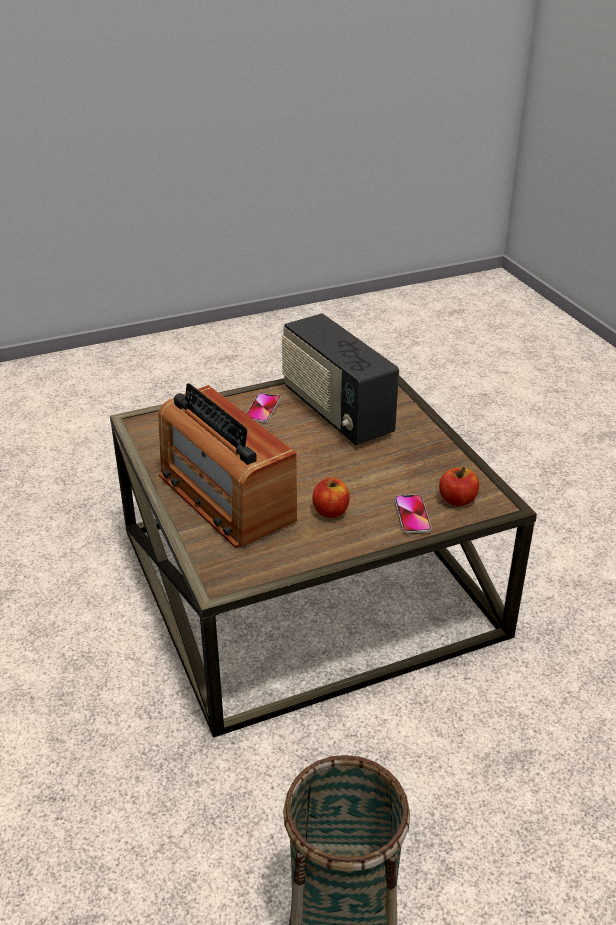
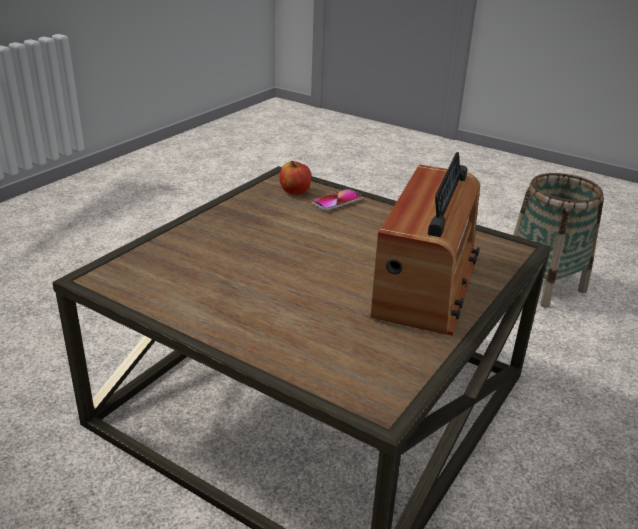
camera: 125 degrees left, 5 degrees down
phone [246,393,280,423] -> none
radio [282,313,399,445] -> none
apple [312,478,350,518] -> none

